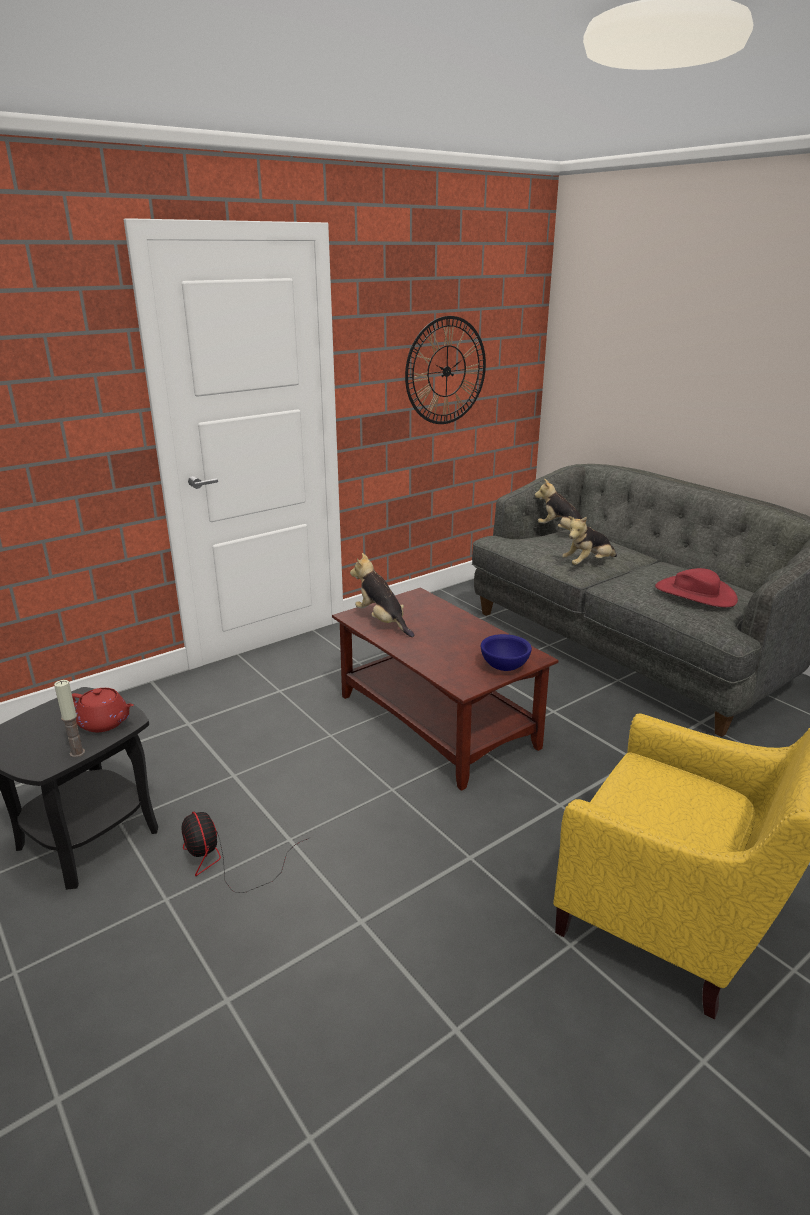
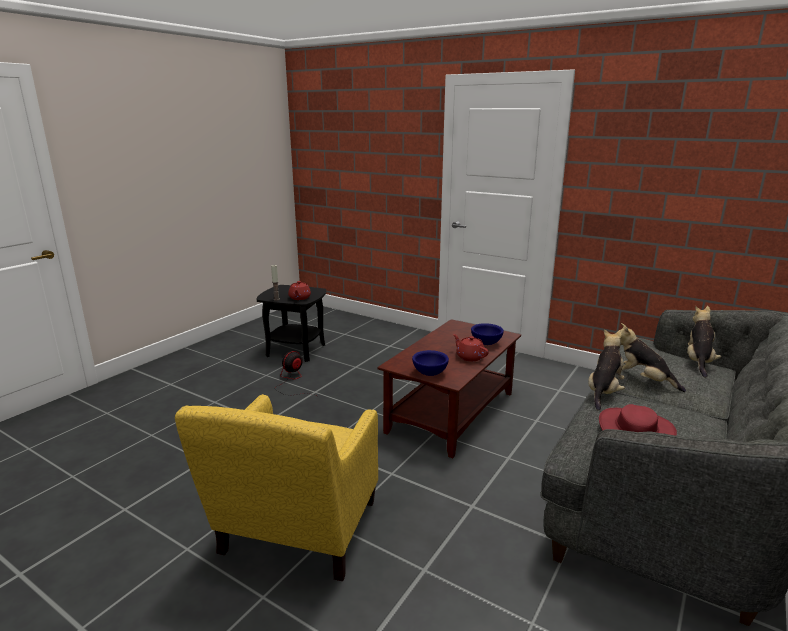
camera: 70 degrees right, 5 degrees down
plush toy [350,553,414,637] -> plush toy moved to [588,329,625,411]
wall clock [405,316,486,424] -> none
none -> red teapot [453,334,489,361]
none -> blue bowl [471,323,504,345]

